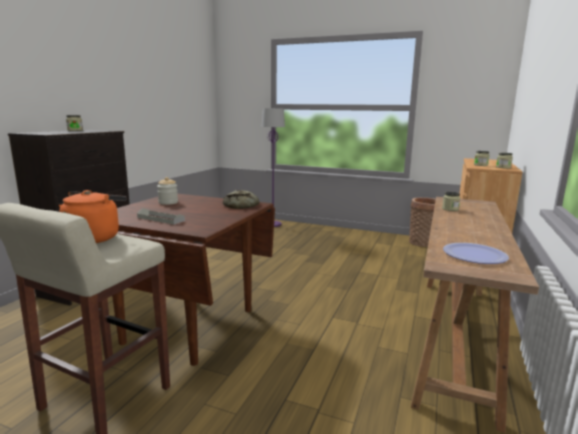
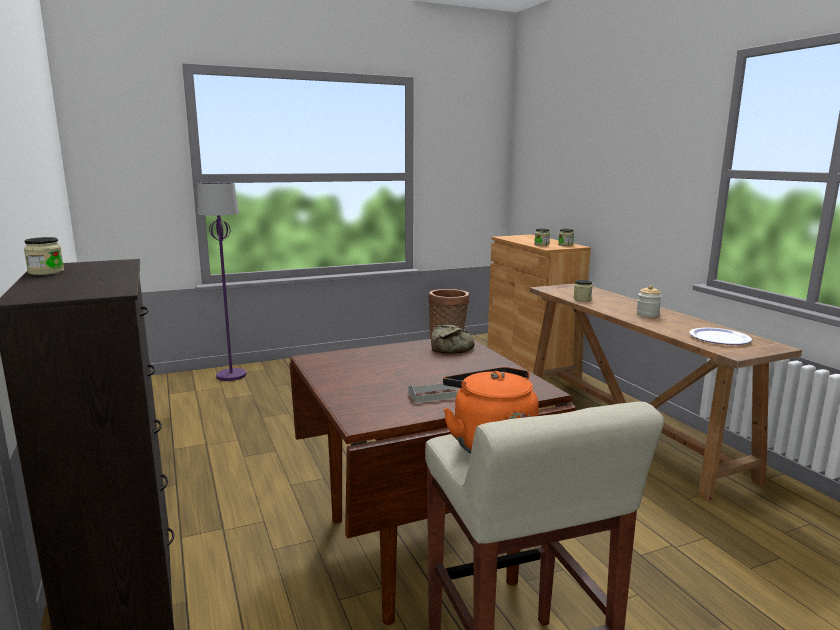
camera: 45 degrees left, 0 degrees up
jar [157,177,178,205] -> jar moved to [636,285,662,317]

